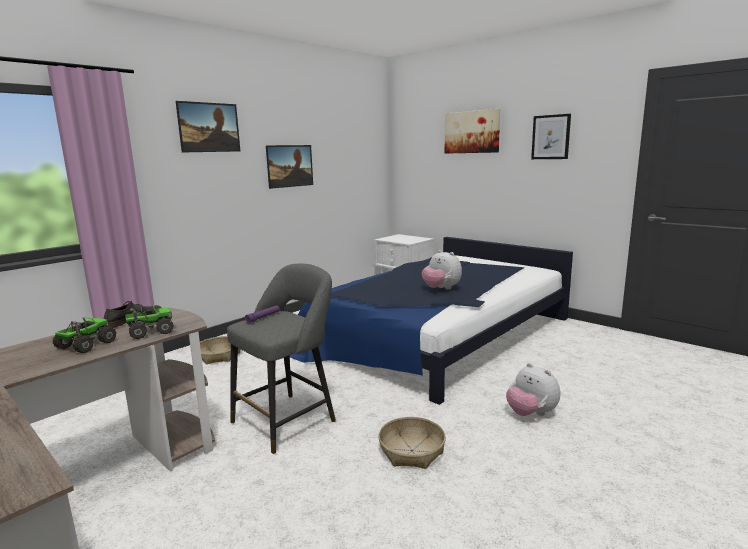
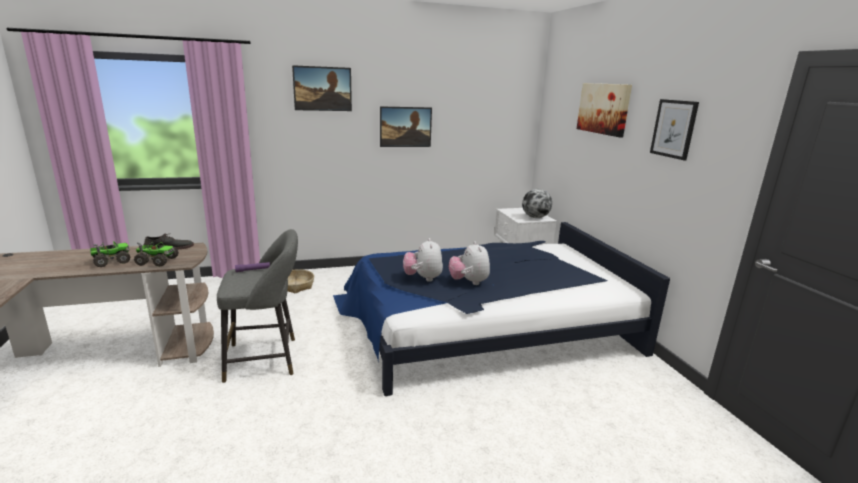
camera: 30 degrees right, 5 degrees up
basket [378,417,446,469] -> none
plush toy [506,363,560,416] -> plush toy moved to [403,238,443,282]
none -> globe [522,189,552,218]

